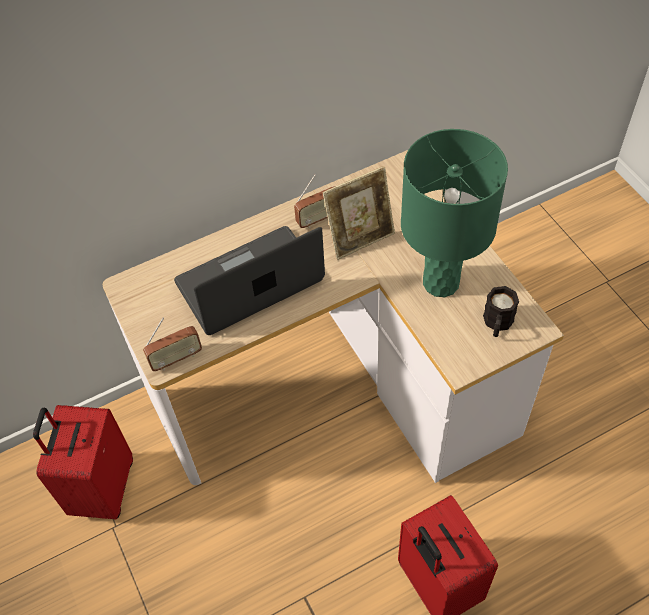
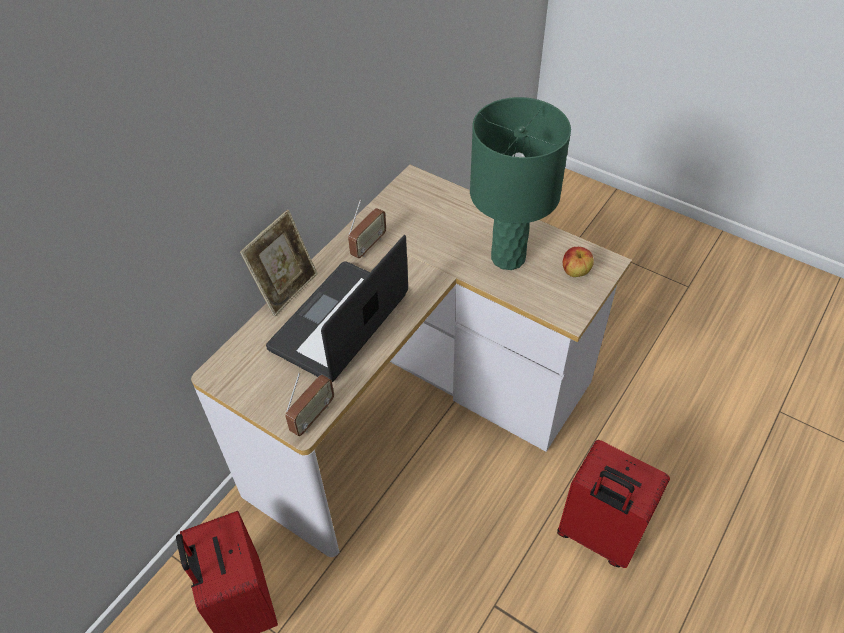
camera: 30 degrees left, 5 degrees down
picture frame [322,166,395,260] -> picture frame moved to [240,210,318,316]
black mug [483,286,519,337] -> apple [563,247,594,277]

